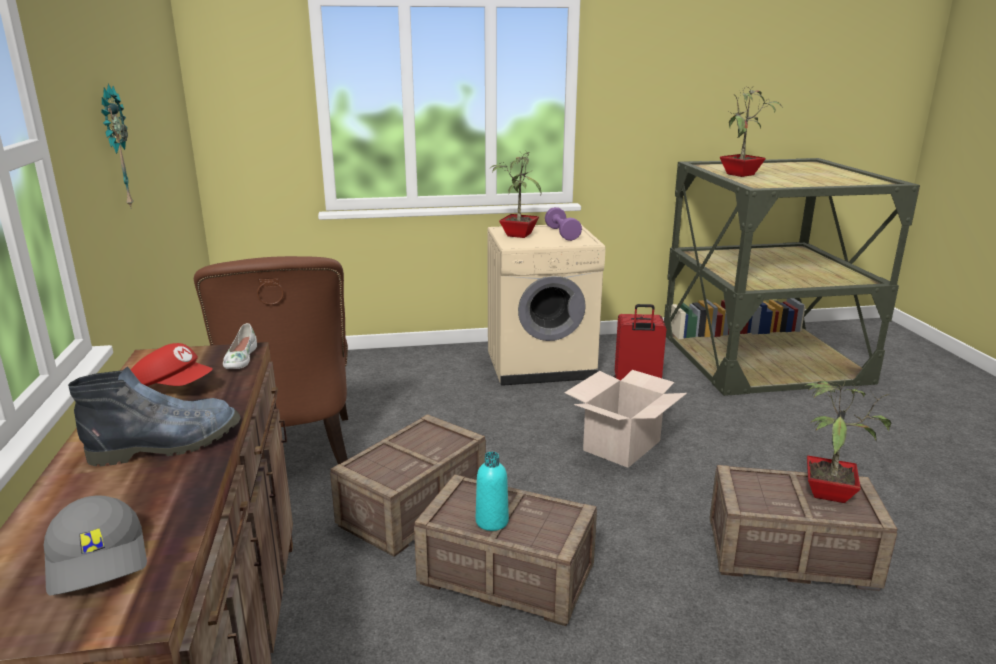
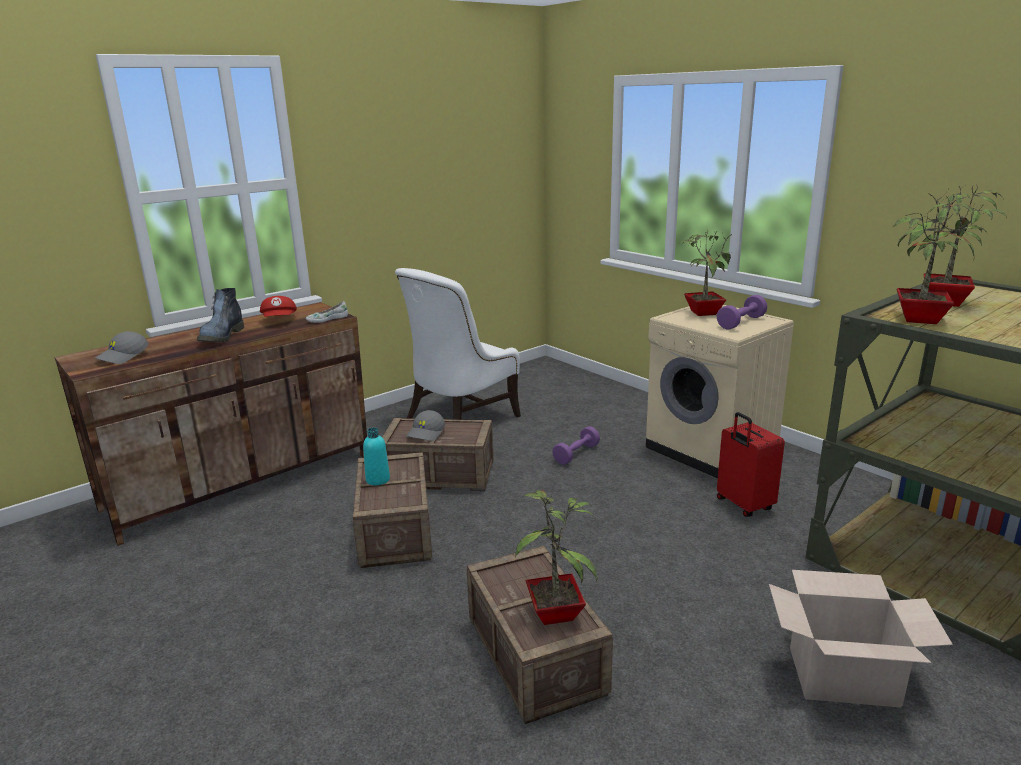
camera: 60 degrees right, 0 degrees up
boot [68,366,240,466] -> boot turned 60 degrees clockwise [197,288,244,342]
wall clock [101,84,134,209] -> none
brown chair [194,256,348,464] -> white chair [395,268,521,420]
cardboard box [564,370,687,468] -> cardboard box moved to [769,570,953,708]
none -> grey cap [406,410,445,441]
none -> purple dumbbell [552,426,600,465]
none -> potted plant [892,195,974,324]

